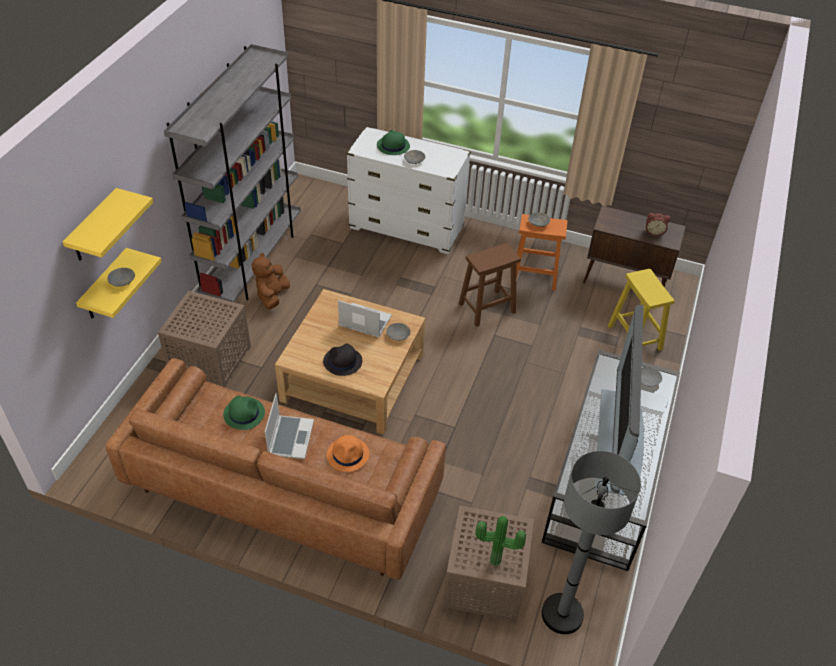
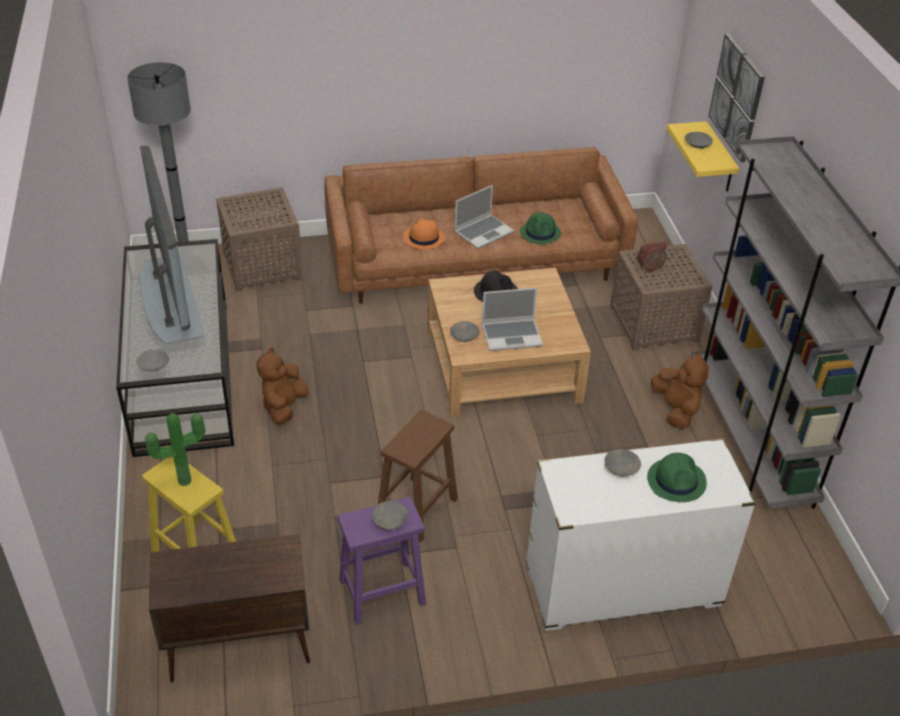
camera: 150 degrees right, 5 degrees down
yellow shelf [63,188,153,261] -> picture [709,33,765,162]
laptop [265,393,314,459] -> laptop turned 105 degrees counterclockwise [454,185,514,249]
potted plant [475,516,526,566] -> potted plant moved to [145,413,205,486]
orange stool [516,214,568,291] -> purple stool [338,496,426,625]
alarm clock [646,213,670,236] -> alarm clock moved to [637,241,667,271]
none -> brown plush toy [257,347,309,424]

